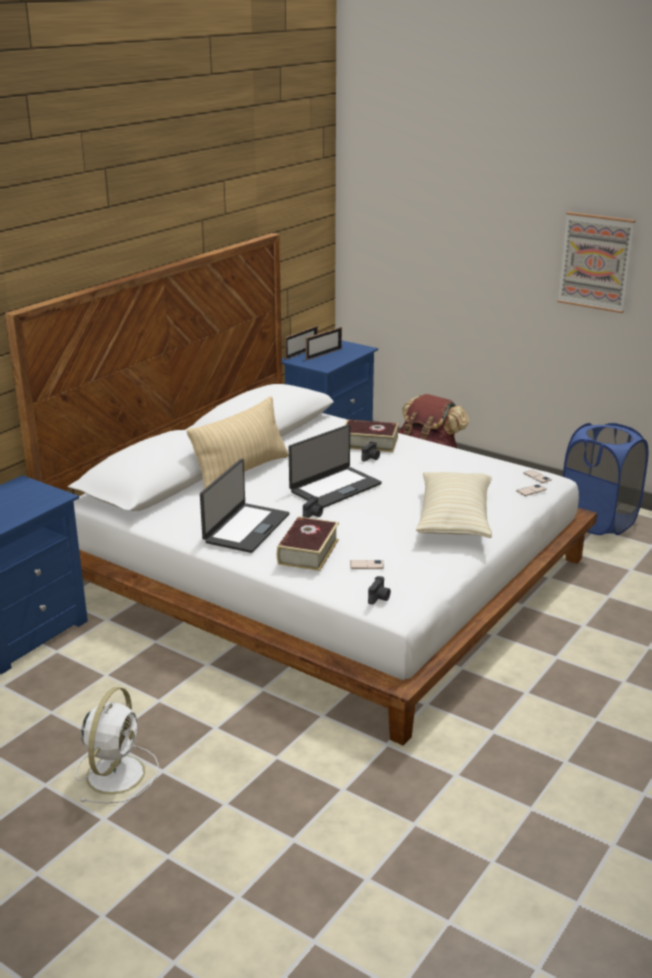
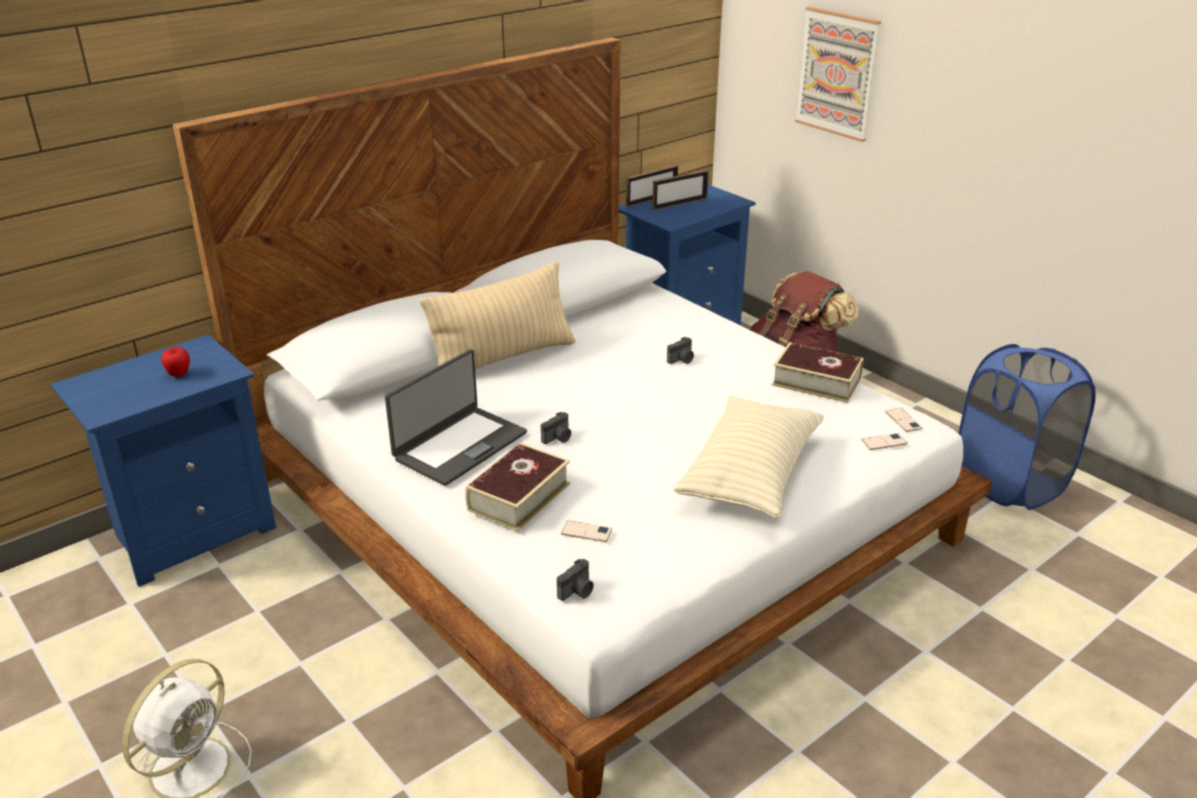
camera: 15 degrees right, 5 degrees up
laptop [289,424,382,508] -> none
book [344,419,398,452] -> book moved to [772,342,864,403]
picture [557,212,636,313] -> picture moved to [795,7,881,142]
none -> apple [161,347,190,377]

